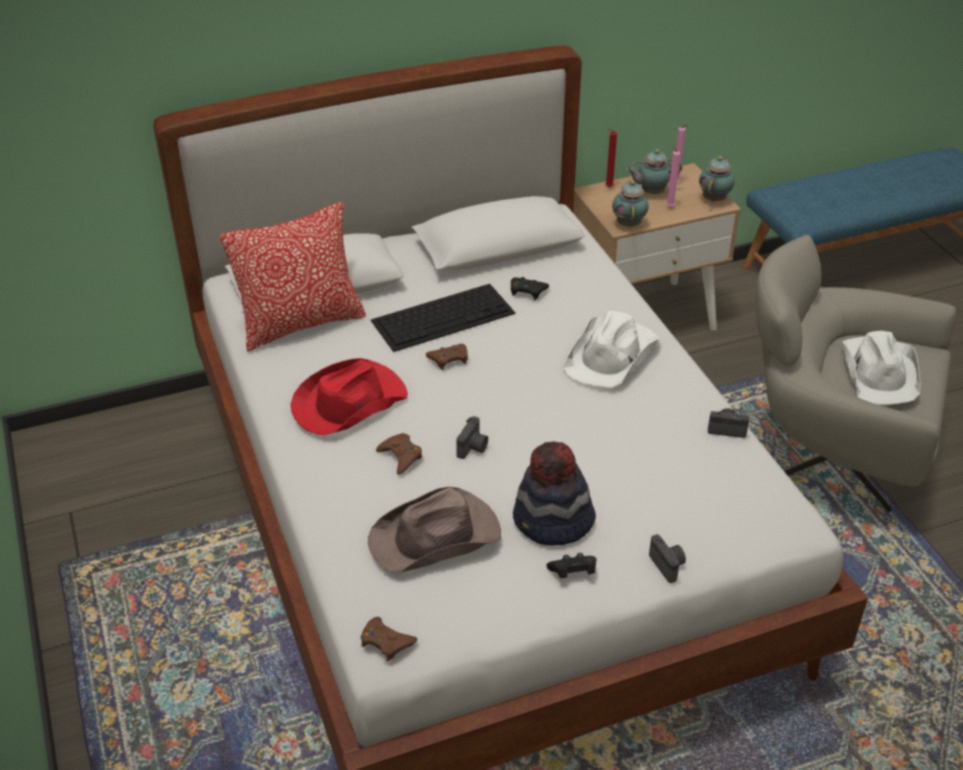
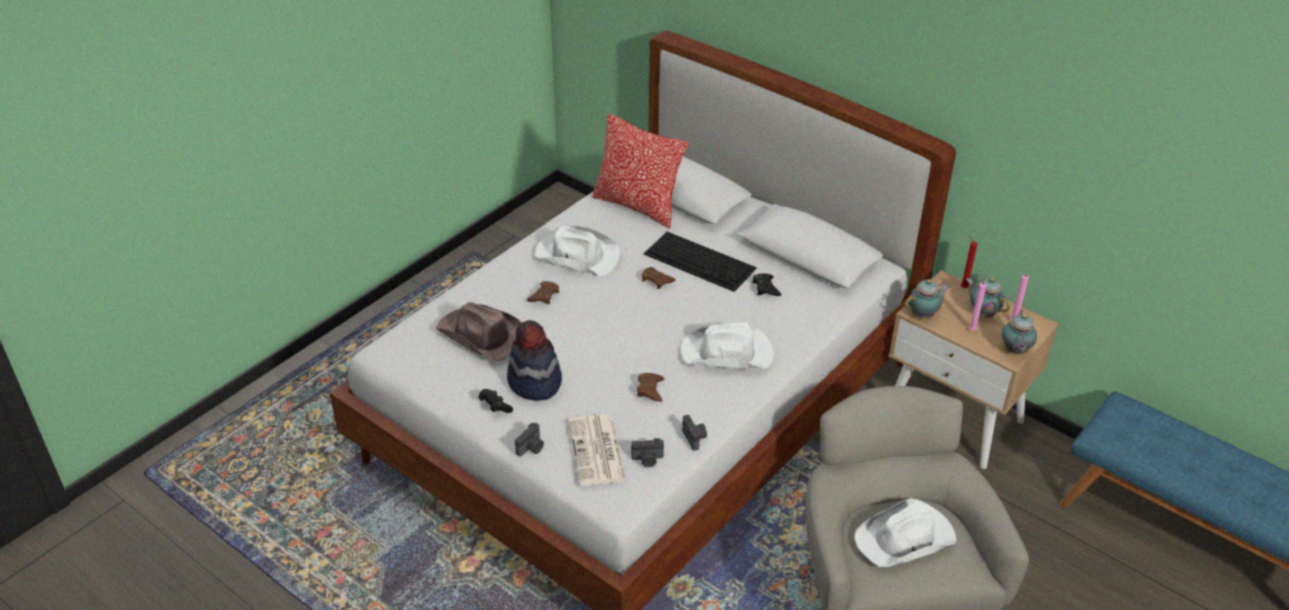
camera: 60 degrees right, 0 degrees up
red hat [291,358,408,436] -> white hat [535,225,620,276]
brown game controller [361,617,417,661] -> brown game controller moved to [637,373,664,402]
camera [456,416,488,459] -> camera moved to [631,438,664,467]
teapot [699,156,735,202] -> teapot turned 105 degrees clockwise [1002,310,1037,355]
none -> newspaper [568,414,627,486]

